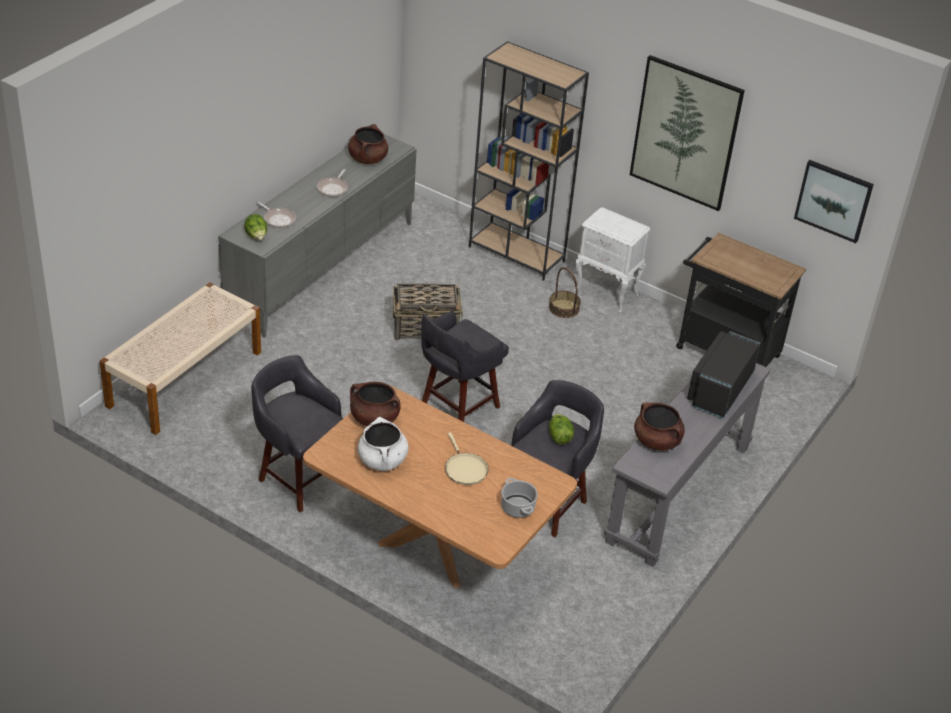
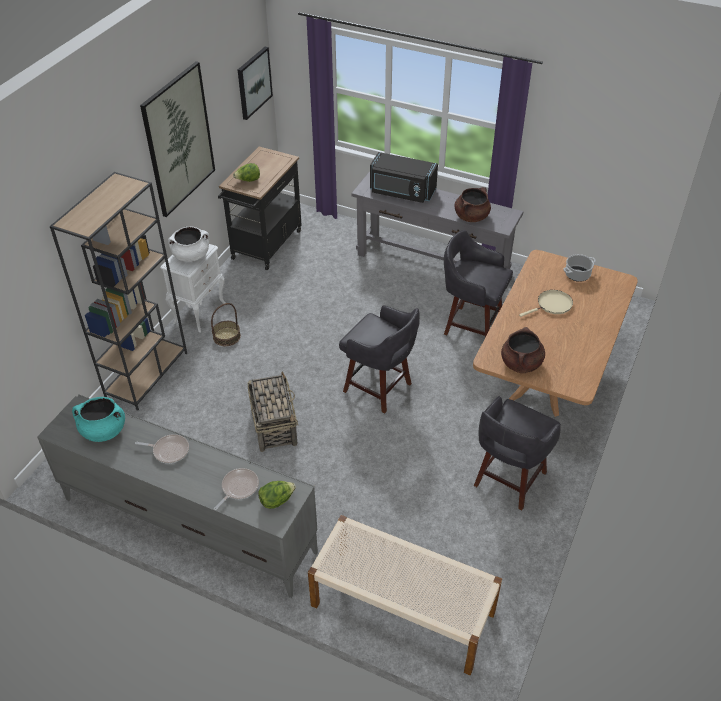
camera: 95 degrees left, 5 degrees up
brown cooking pot [348,124,388,164] -> turquoise cooking pot [72,397,125,442]
white cooking pot [358,417,409,471] -> white cooking pot moved to [168,226,210,262]
lettuce [549,413,574,444] -> lettuce moved to [233,163,260,182]

